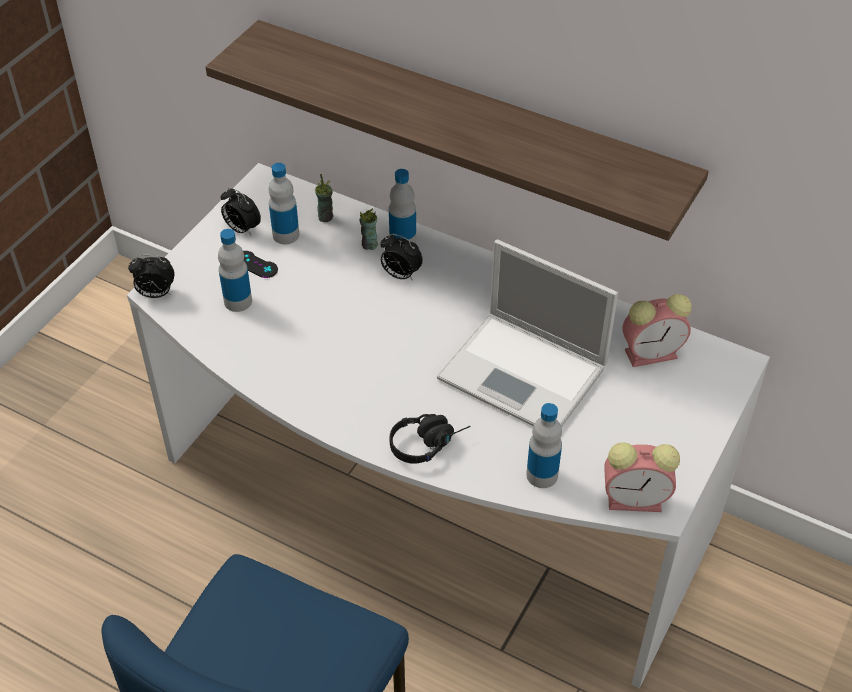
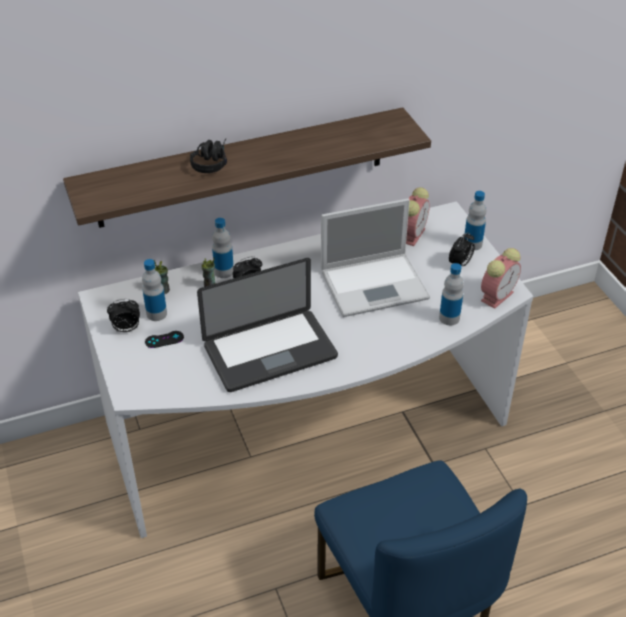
camera: 50 degrees left, 5 degrees down
alarm clock [128,254,175,298] -> alarm clock moved to [449,232,475,266]
bottle [218,229,252,312] -> bottle moved to [464,191,486,250]
black headphones [389,414,471,464] -> black headphones moved to [190,139,227,173]
none -> laptop [197,258,338,392]

